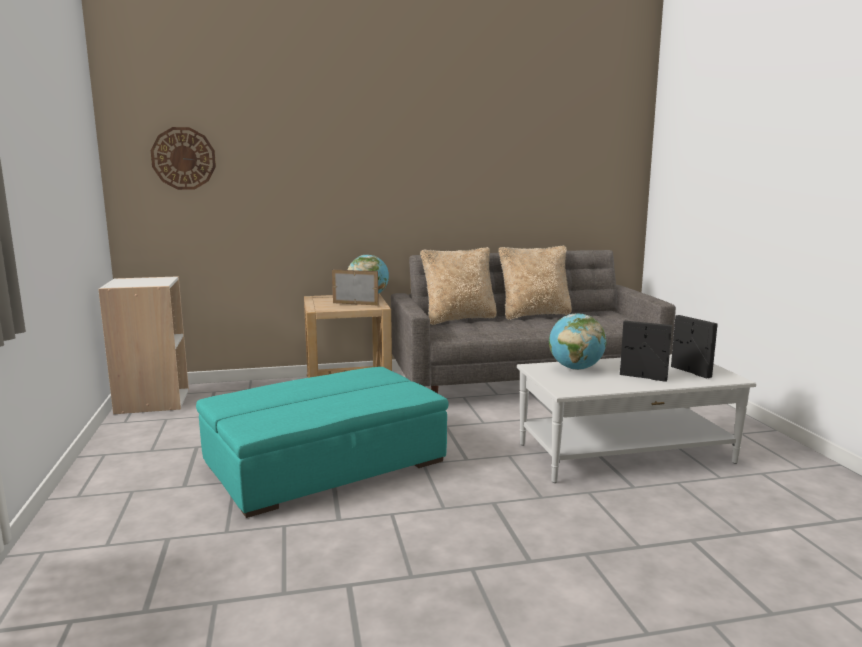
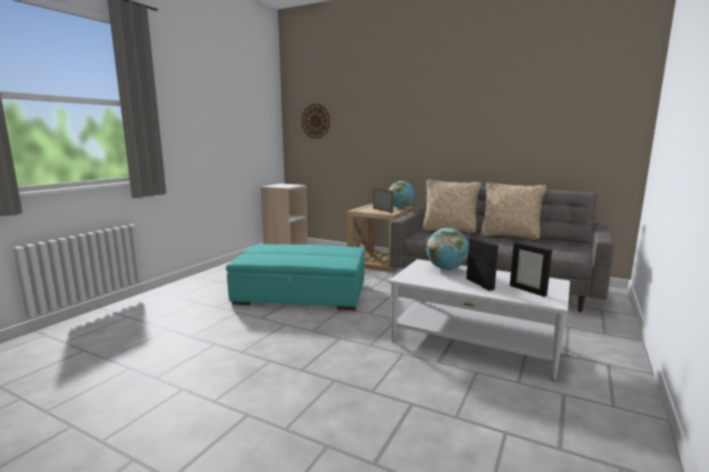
camera: 40 degrees right, 0 degrees up
picture frame [671,315,718,379] -> picture frame turned 135 degrees clockwise [510,242,552,297]

